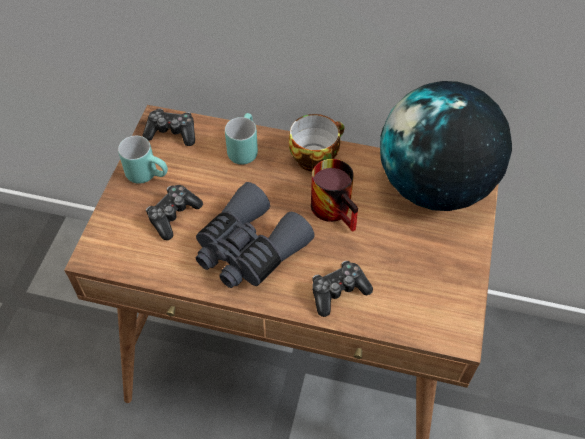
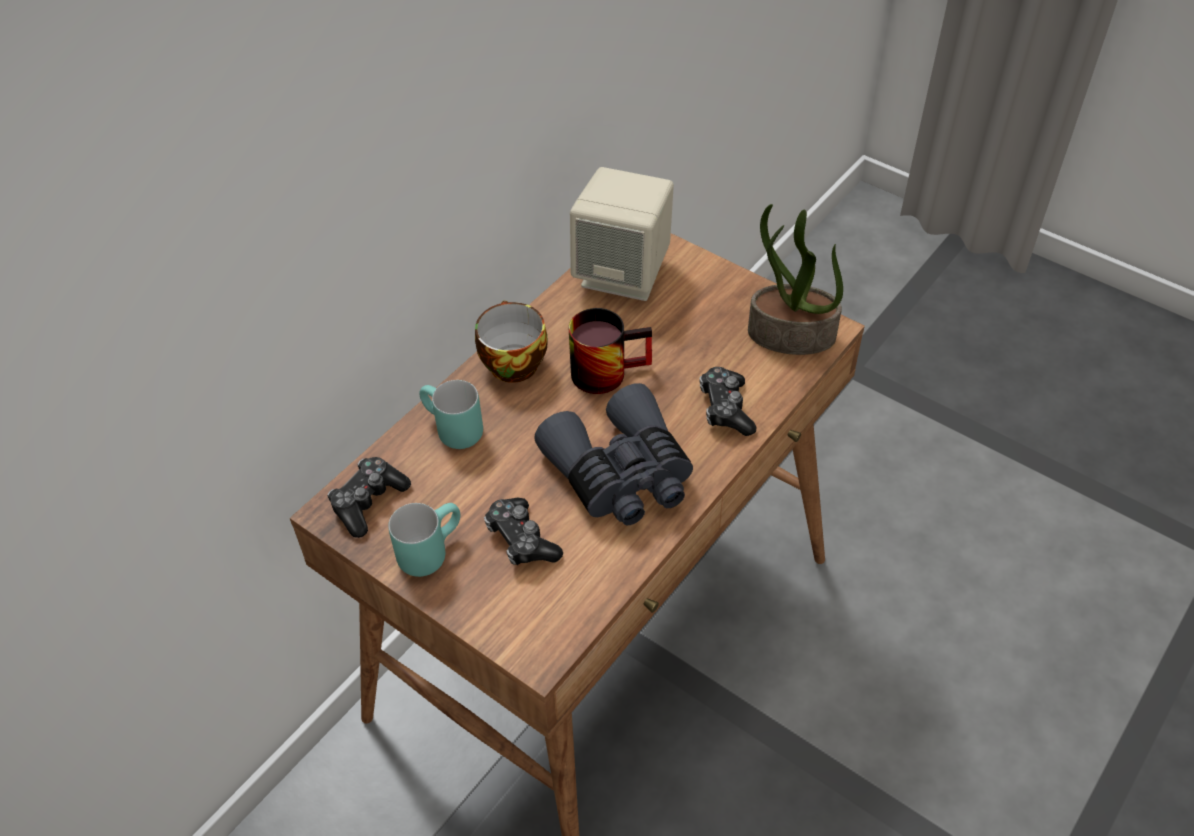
camera: 65 degrees left, 5 degrees down
globe [380,81,512,211] -> beige speaker [570,167,674,301]
none -> potted plant [748,204,843,355]

